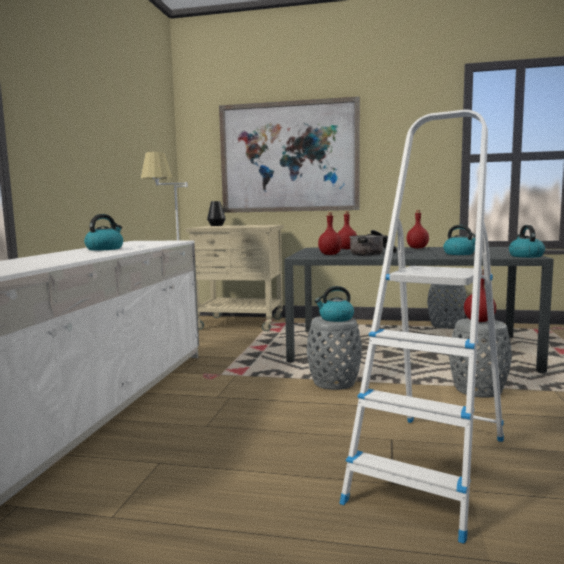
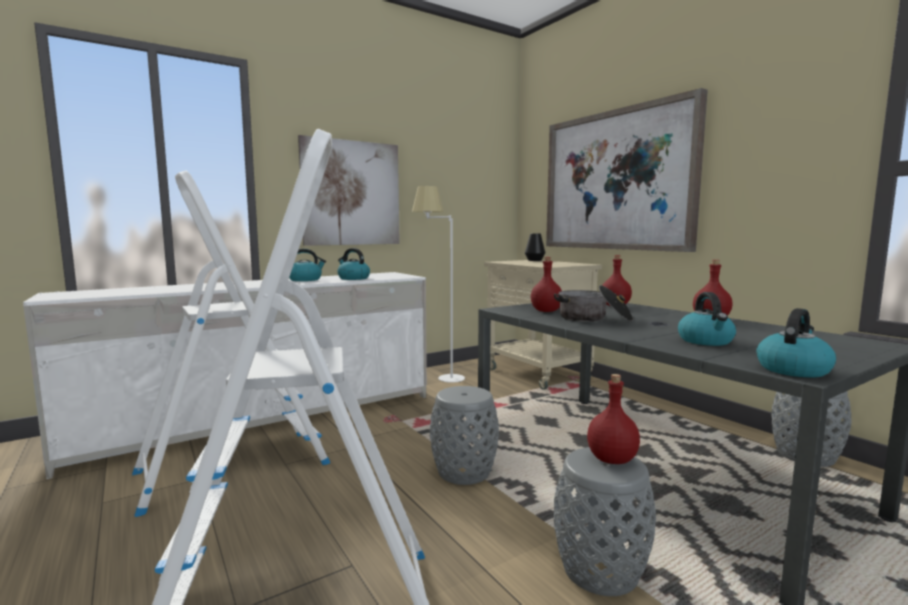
camera: 45 degrees right, 0 degrees up
kettle [315,286,354,322] -> kettle moved to [337,248,370,280]
none -> white step ladder [132,171,331,517]
none -> picture [298,135,400,246]

